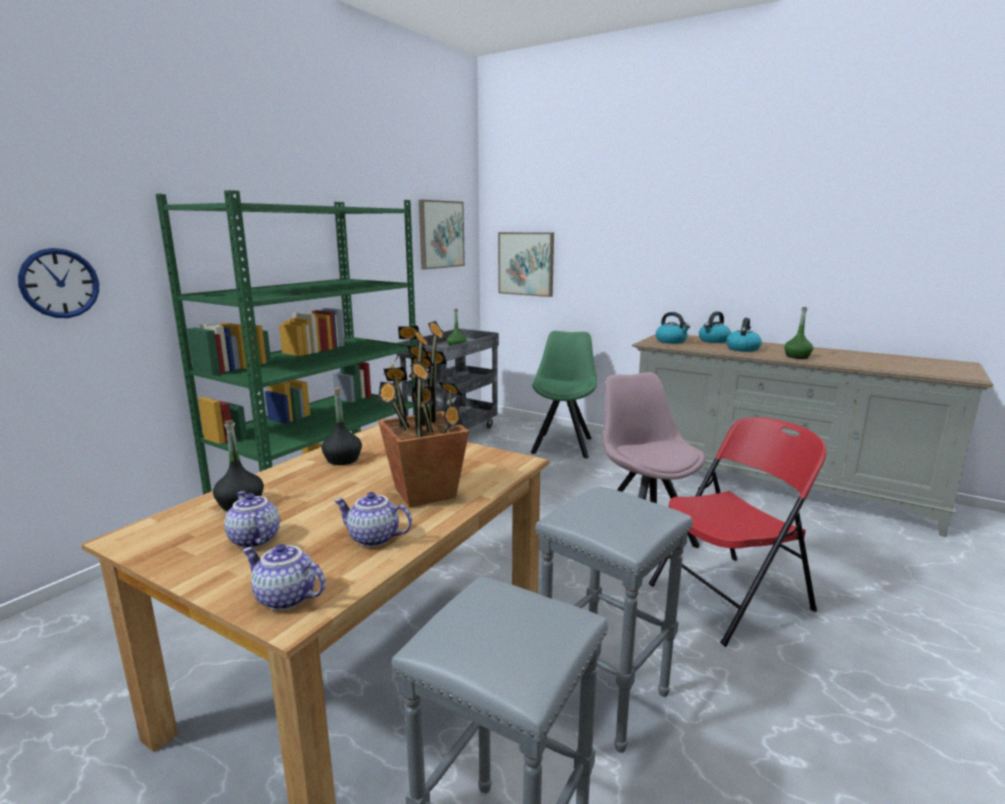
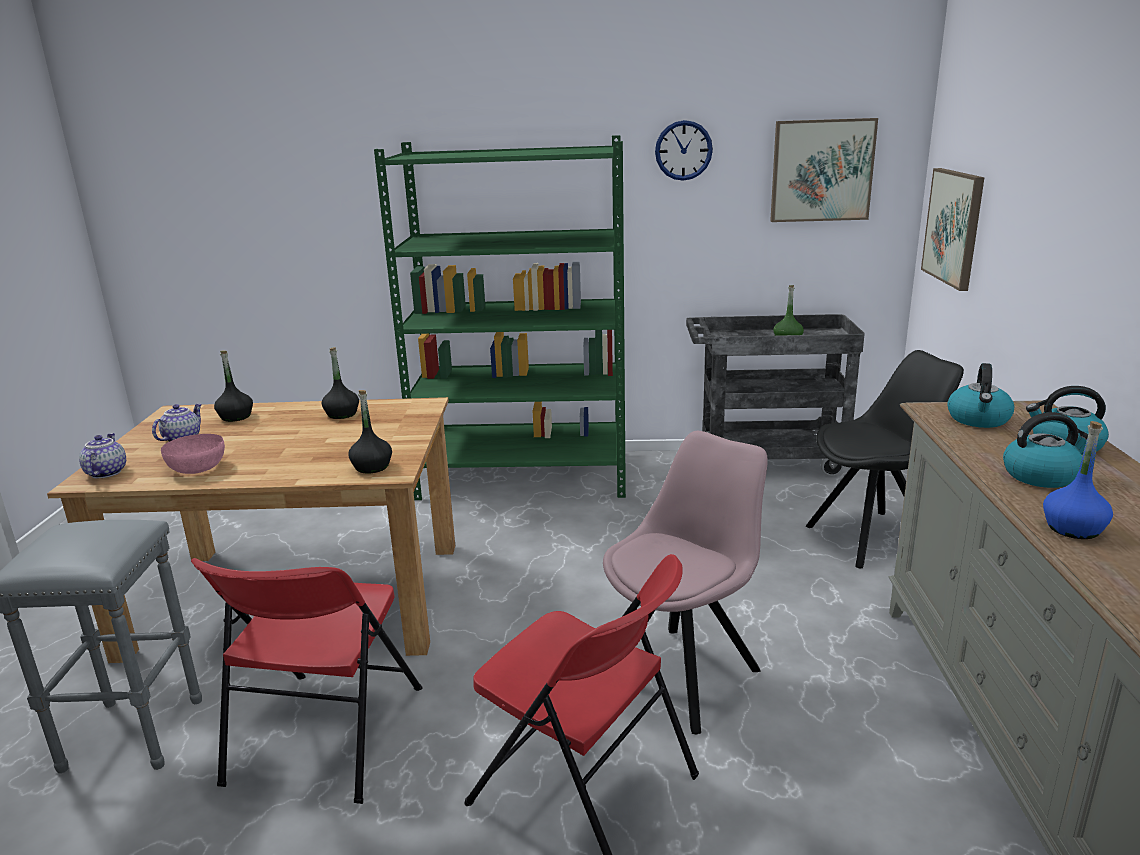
camera: 60 degrees right, 5 degrees up
wall clock [18,248,99,318] -> wall clock moved to [655,120,713,181]
teapot [334,492,412,547] -> pink bowl [161,434,225,474]
potted plant [377,321,469,507] -> none
green chair [531,331,597,458] -> black chair [806,350,964,568]
grey stool [535,486,693,753] -> red chair [191,558,422,804]
green bottle [784,307,813,359] -> blue bottle [1043,421,1113,539]
none -> black bottle [348,390,392,474]

